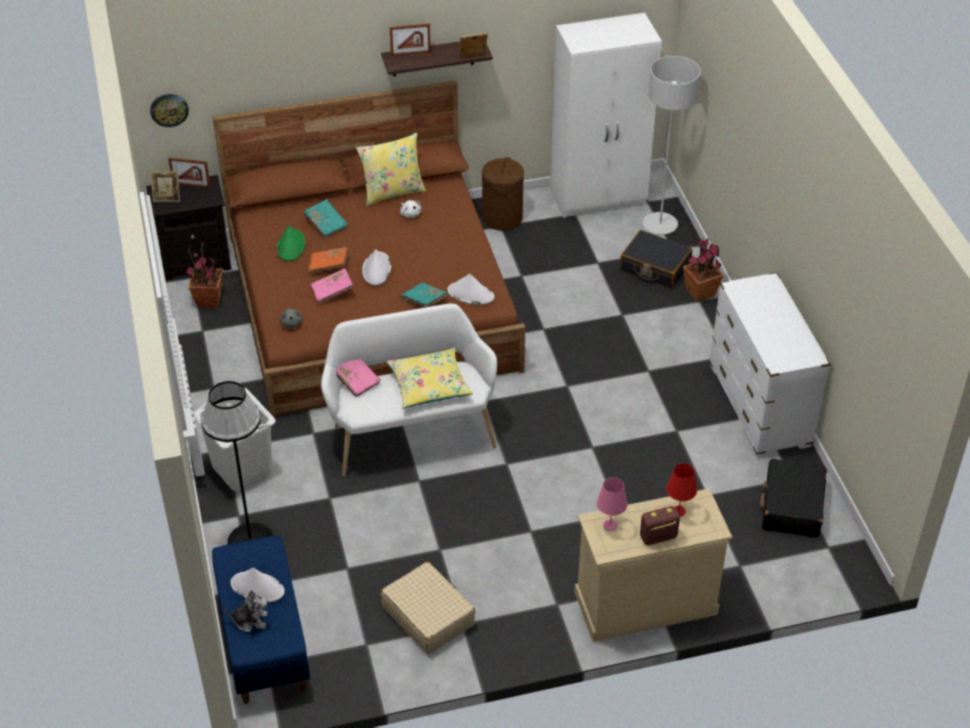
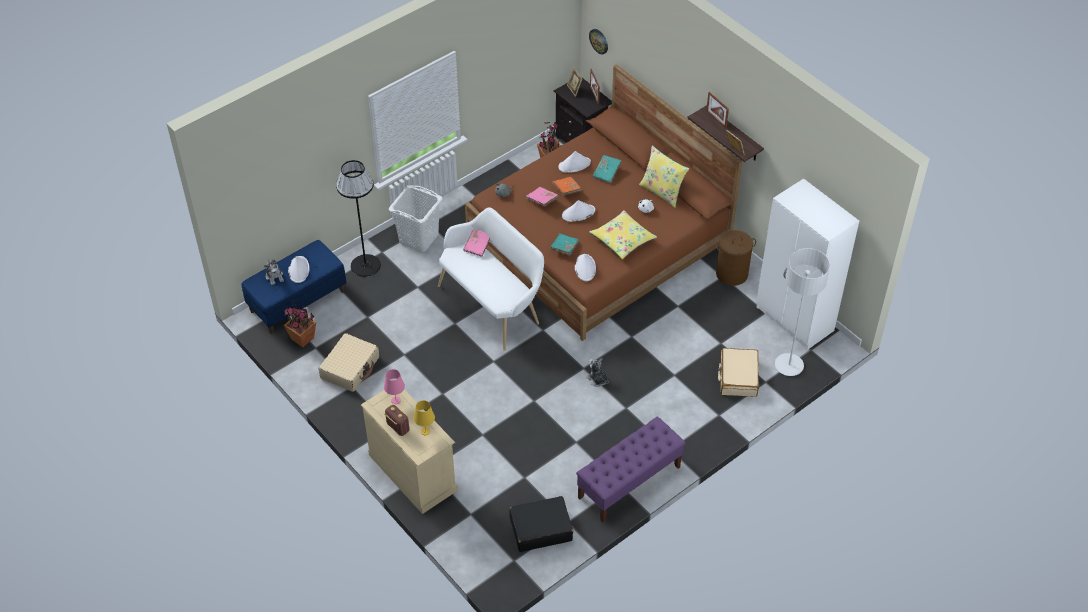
camera: 65 degrees right, 5 degrees up
green hat [277,225,305,261] -> white hat [558,151,591,173]
yellow pillow [387,348,473,408] -> yellow pillow moved to [589,210,657,260]
black suitcase [620,230,692,289] -> beige suitcase [718,348,759,397]
red table lamp [666,463,697,517] -> yellow table lamp [414,400,435,435]
potted plant [683,238,724,303] -> potted plant moved to [284,300,316,347]
white dresser [709,272,831,457] -> purple bench [576,417,685,523]
none -> plush toy [586,358,609,387]

